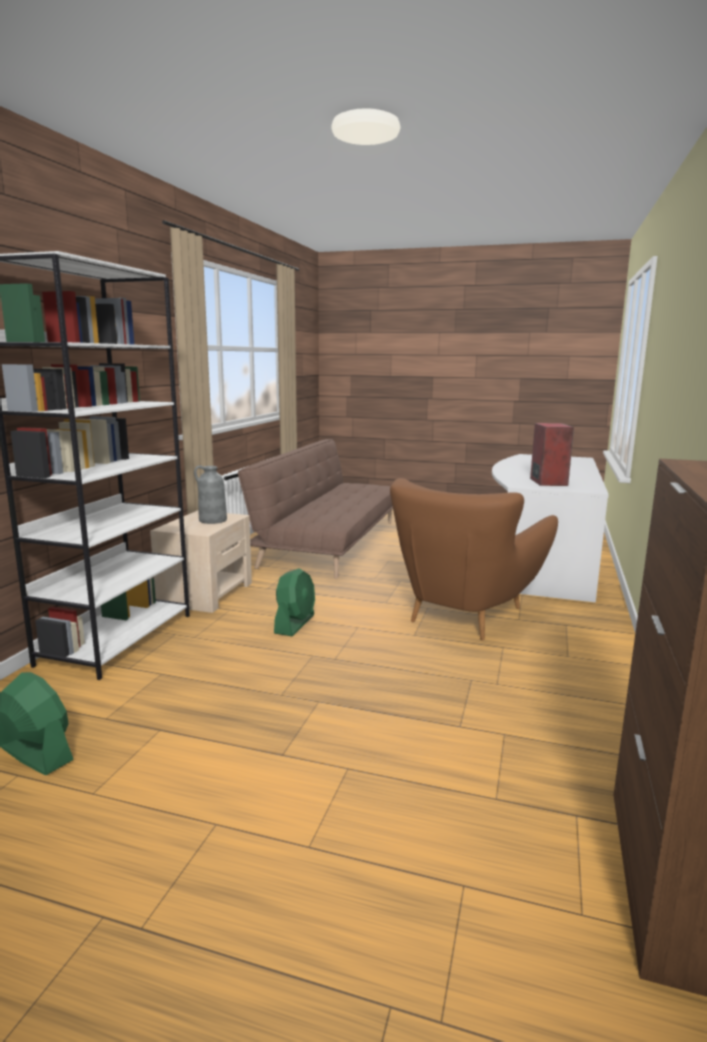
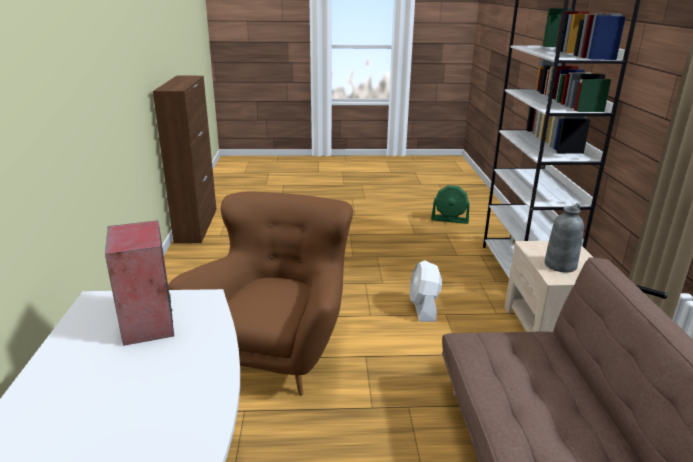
camera: 160 degrees right, 10 degrees up
green fan [274,568,315,636] -> white fan [410,260,442,322]

